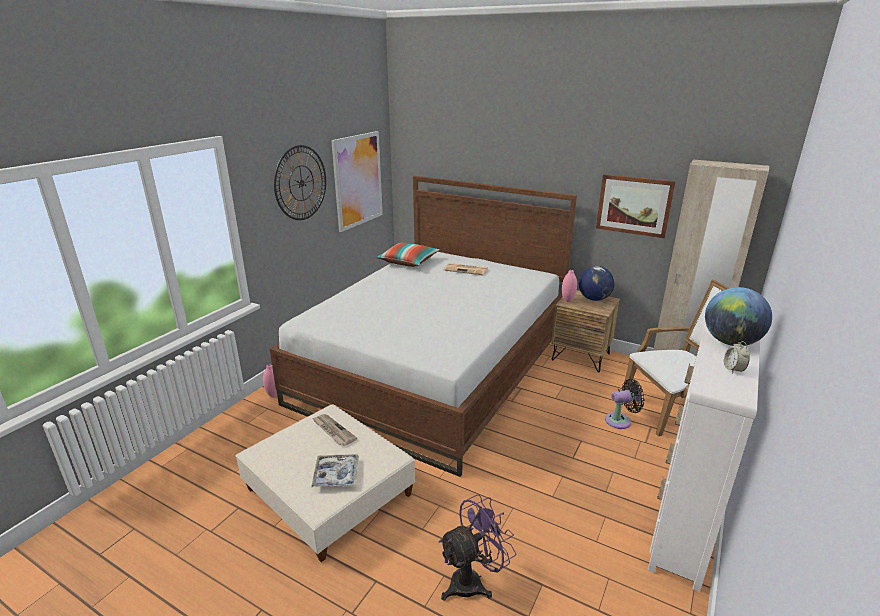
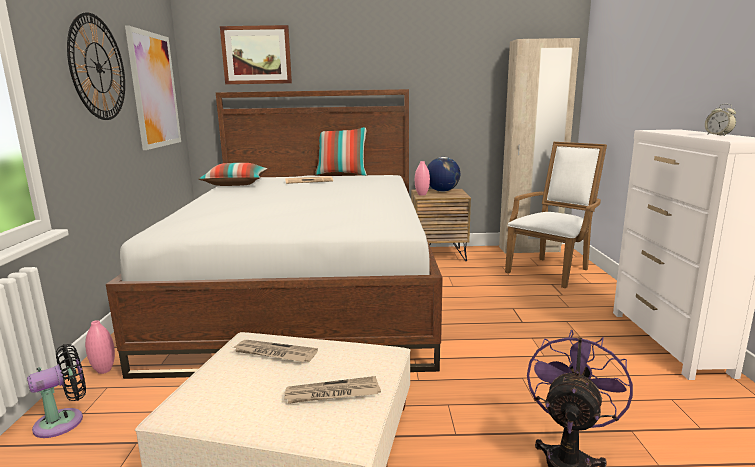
camera: 30 degrees left, 10 degrees down
tray [311,454,359,487] -> newspaper [284,376,381,404]
picture [596,174,676,238] -> picture moved to [220,25,292,84]
black fan [605,379,645,429] -> black fan moved to [27,344,86,438]
globe [705,287,772,346] -> none
none -> pillow [315,127,367,176]

